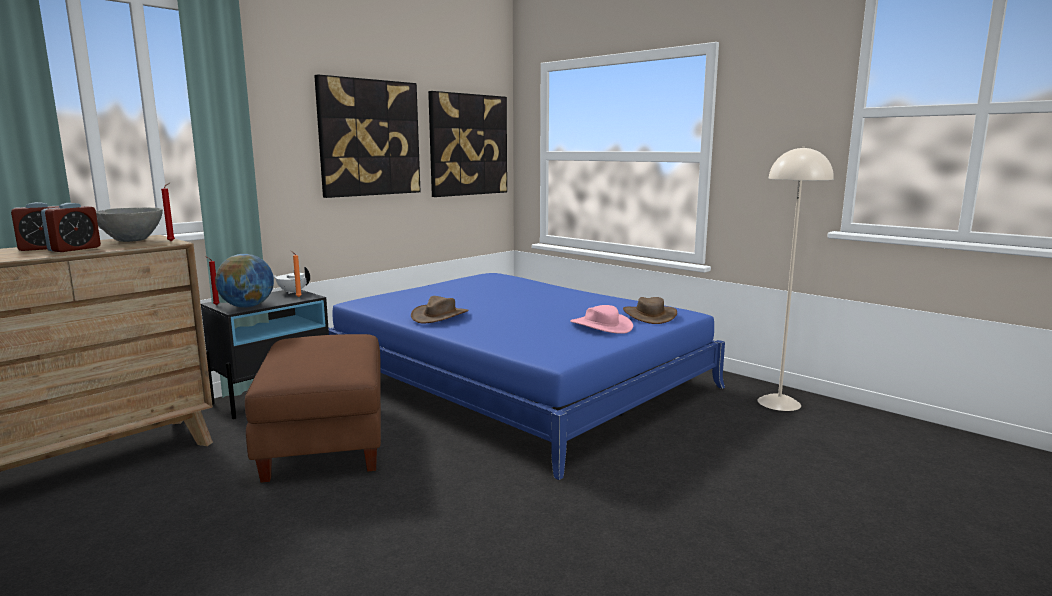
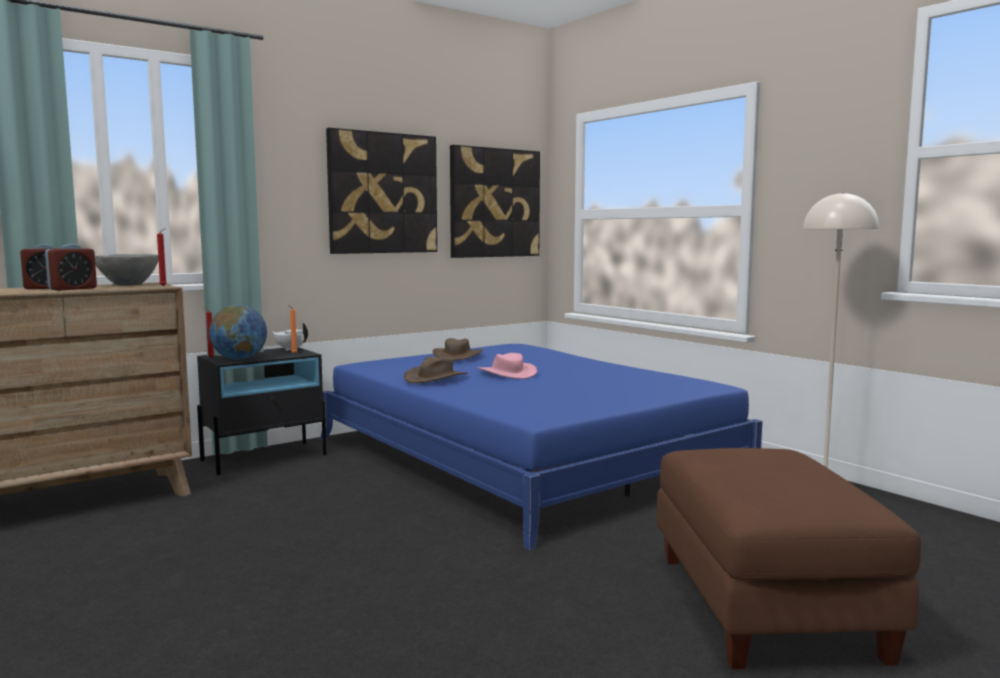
camera: 10 degrees right, 5 degrees down
brown ottoman [245,334,381,483] -> brown ottoman moved to [656,448,921,670]
pink hat [570,305,633,334] -> pink hat moved to [478,353,537,379]
brown hat [623,297,677,324] -> brown hat moved to [433,338,483,361]

